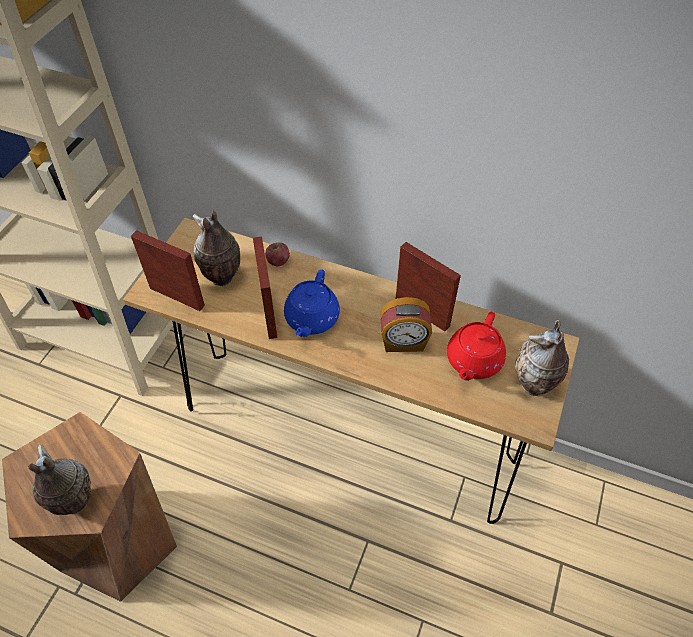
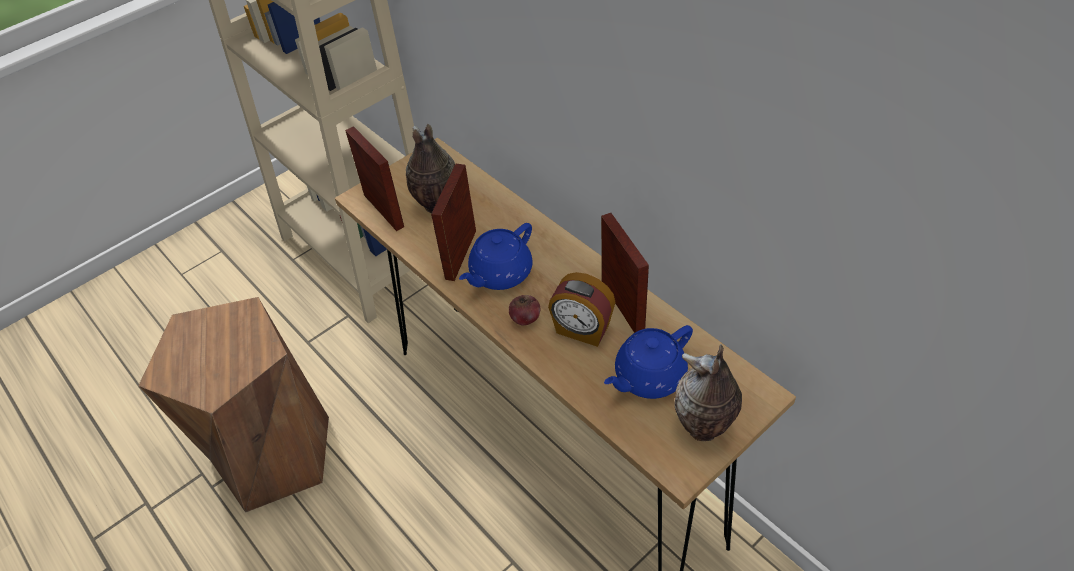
camera: 30 degrees right, 5 degrees down
vase [28,445,91,515] -> none
apple [265,242,290,266] -> apple moved to [509,295,540,326]
red teapot [447,312,506,381] -> blue teapot [604,325,693,399]

